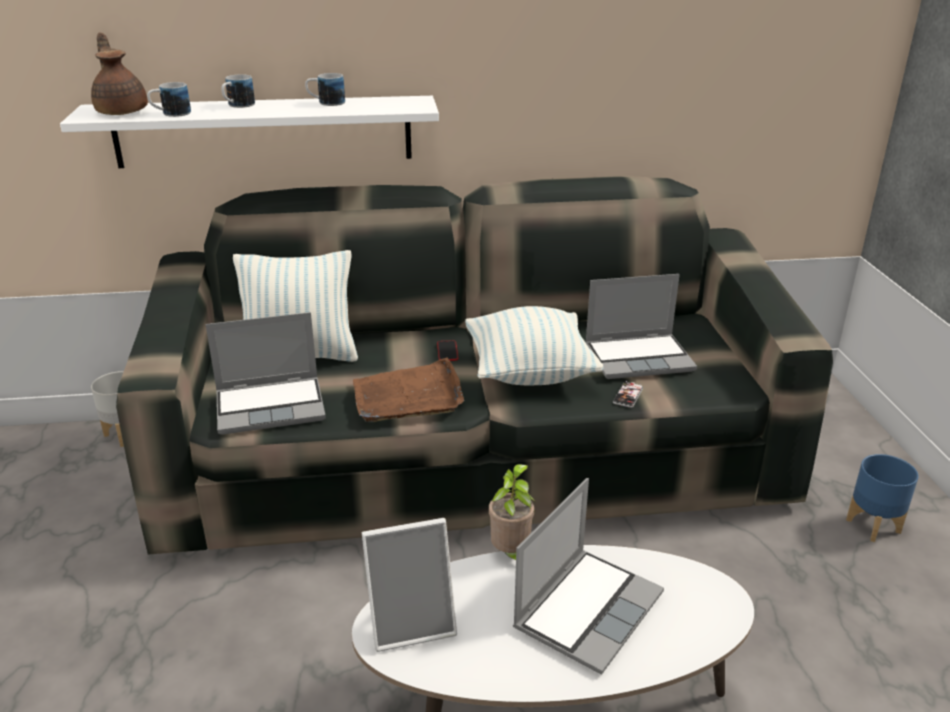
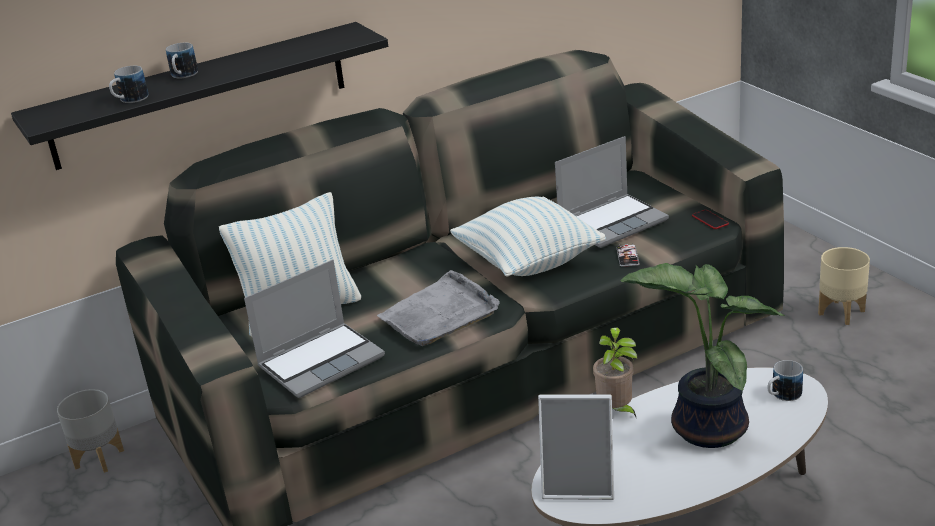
camera: 20 degrees left, 0 degrees up
white shelf [60,96,439,168] -> black shelf [11,22,388,170]
brown teapot [91,33,148,115] -> none
mug [305,73,345,106] -> mug moved to [768,360,803,401]
brown tray [353,358,464,422] -> grey tray [377,270,500,346]
picture frame [362,518,457,652] -> picture frame turned 45 degrees clockwise [538,394,614,500]
phone [437,340,459,361] -> phone moved to [692,210,729,229]
laptop [513,478,664,675] -> potted plant [620,263,785,448]
blue planter [846,454,919,542] -> beige planter [818,247,870,325]

